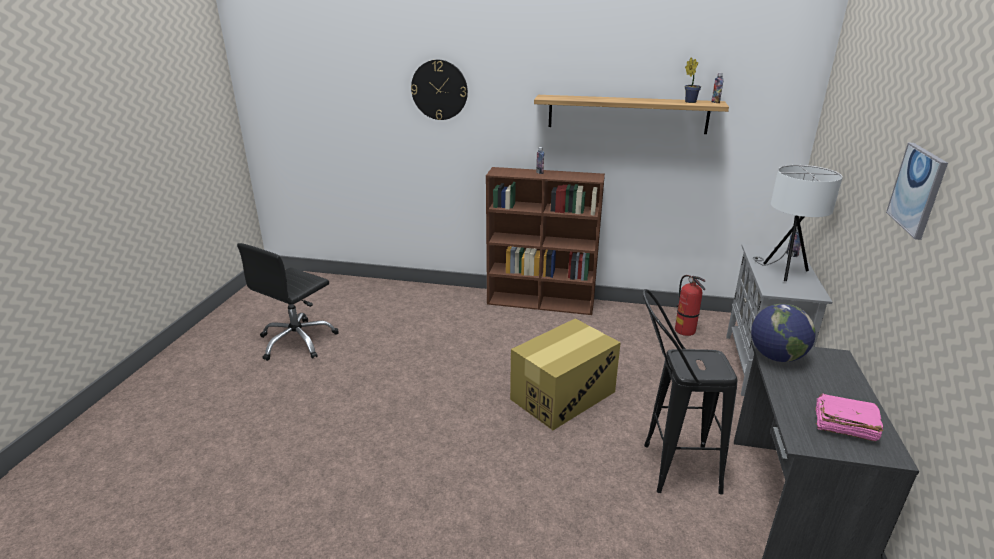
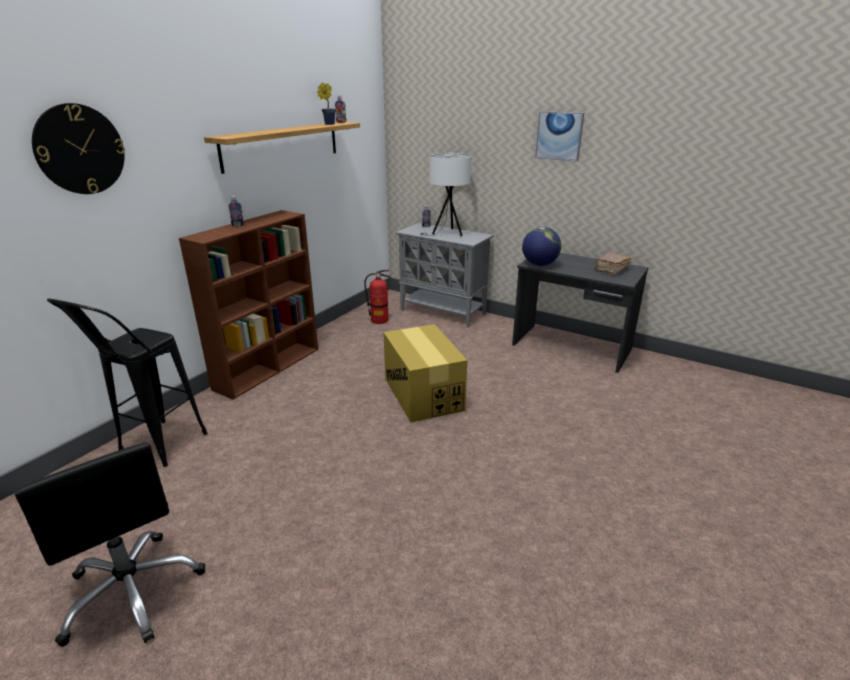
camera: 70 degrees left, 0 degrees up
black stool [642,289,738,494] -> black stool moved to [47,298,208,467]
pink book [815,393,883,441] -> brown book [595,252,631,275]

